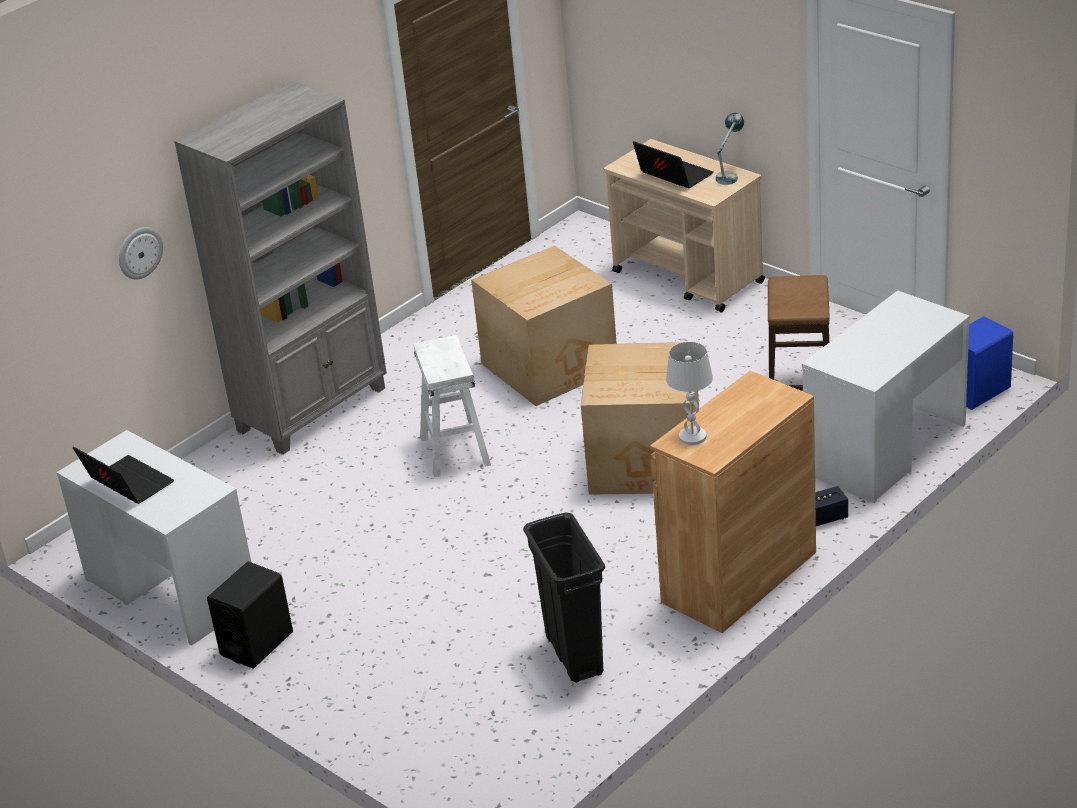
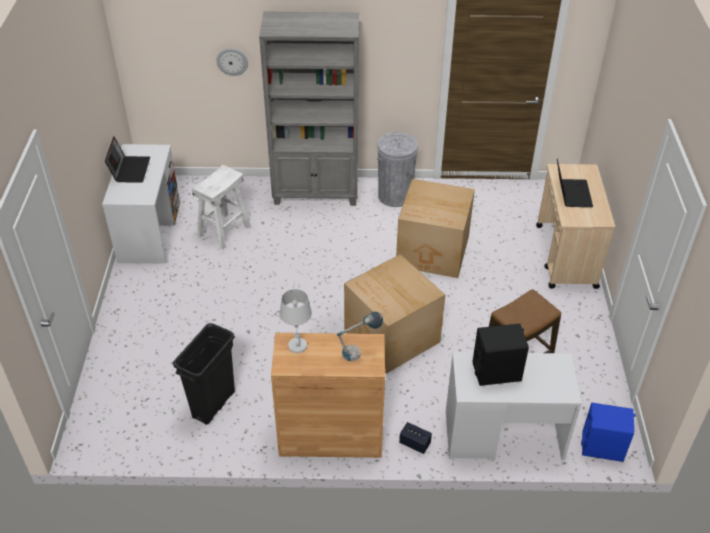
camera: 45 degrees right, 10 degrees up
black speaker [207,561,293,669] -> black speaker moved to [473,323,529,386]
white stool [413,335,491,477] -> white stool moved to [192,164,251,250]
table lamp [716,113,744,185] -> table lamp moved to [337,312,383,361]
none -> grey trash can [377,132,418,207]

